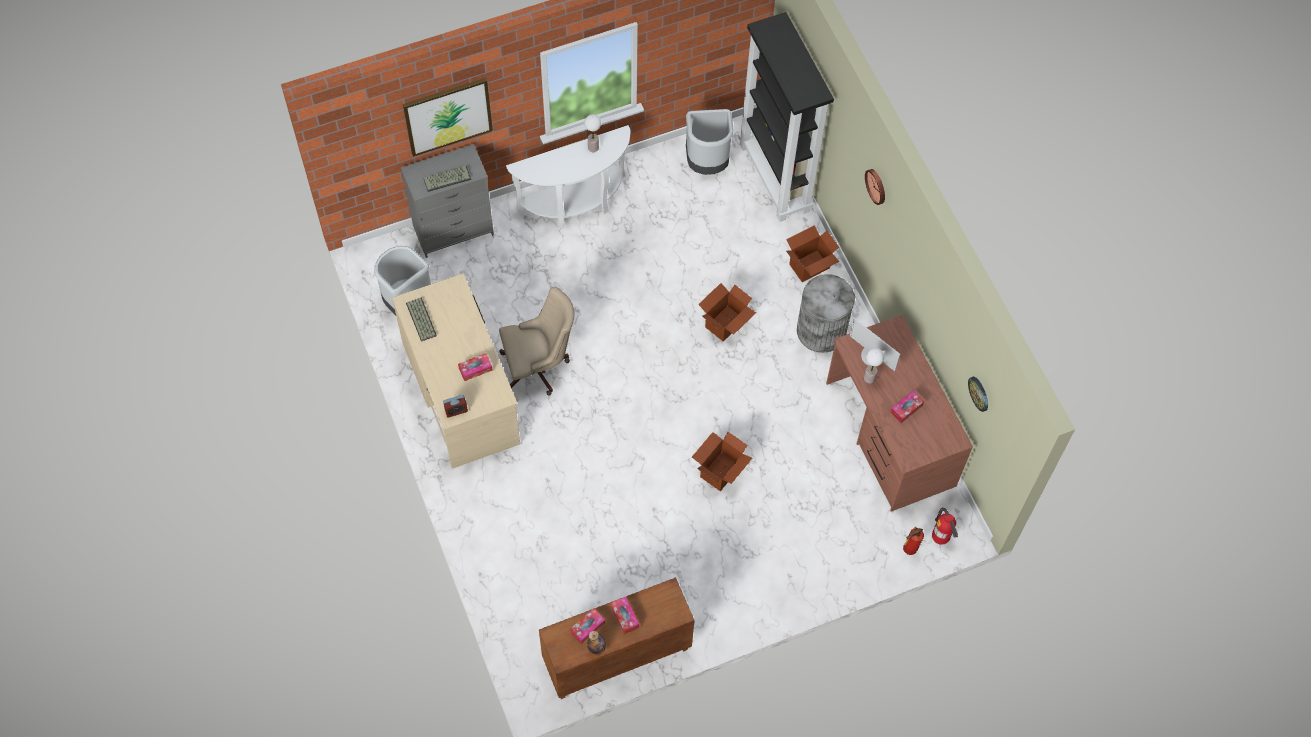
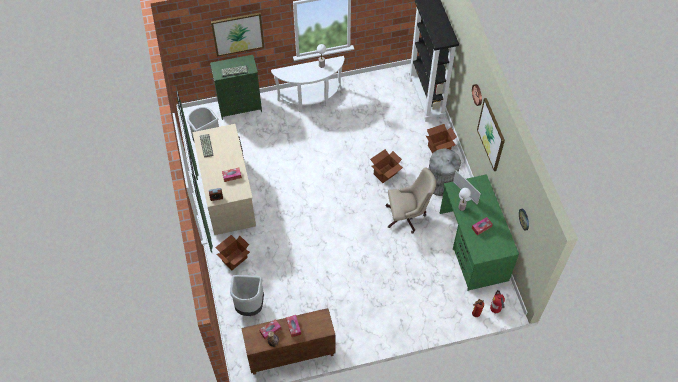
camera: 10 degrees right, 5 degrees down
grey dresser [401,144,494,258] -> green dresser [210,55,262,120]
beige office chair [499,287,574,395] -> beige office chair moved to [386,168,436,234]
grey trash can [686,109,733,175] -> grey trash can moved to [230,275,264,316]
cardboard box [692,432,752,491] -> cardboard box moved to [215,235,250,270]
brown desk [826,315,973,512] -> green desk [440,174,519,291]
none -> picture [477,98,505,171]

